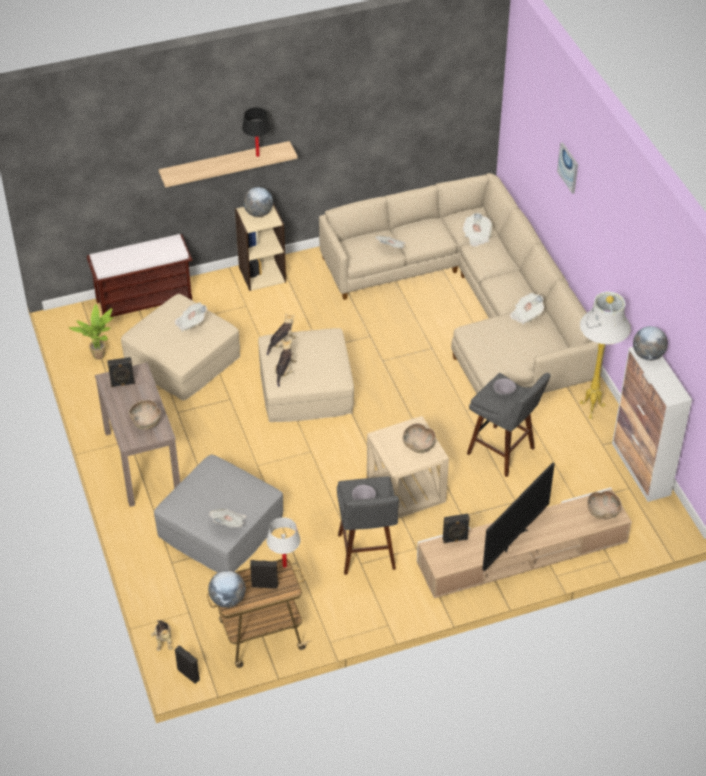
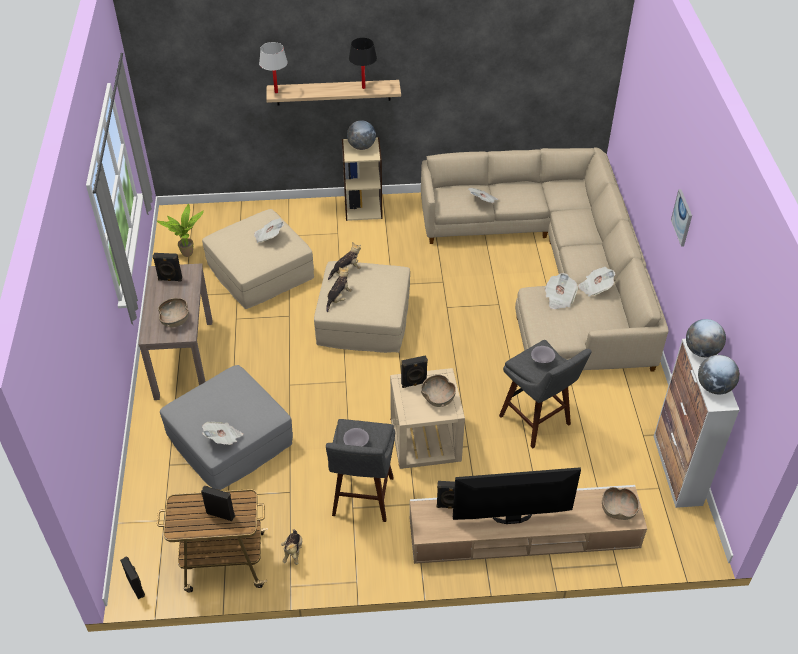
camera: 15 degrees right, 0 degrees up
brown bench [87,234,192,317] -> none
plush toy [151,620,172,651] -> plush toy moved to [281,529,302,565]
globe [208,570,246,608] -> globe moved to [698,355,740,394]
white table lamp [267,517,301,568] -> white table lamp moved to [259,42,288,94]
newspaper [463,213,492,247] -> newspaper moved to [545,273,578,309]
television [482,462,555,571] -> television turned 150 degrees counterclockwise [453,467,581,524]
picture [557,142,578,194] -> picture moved to [671,189,692,247]
white floor lamp [580,292,631,419] -> none
none -> black speaker [401,355,428,388]

